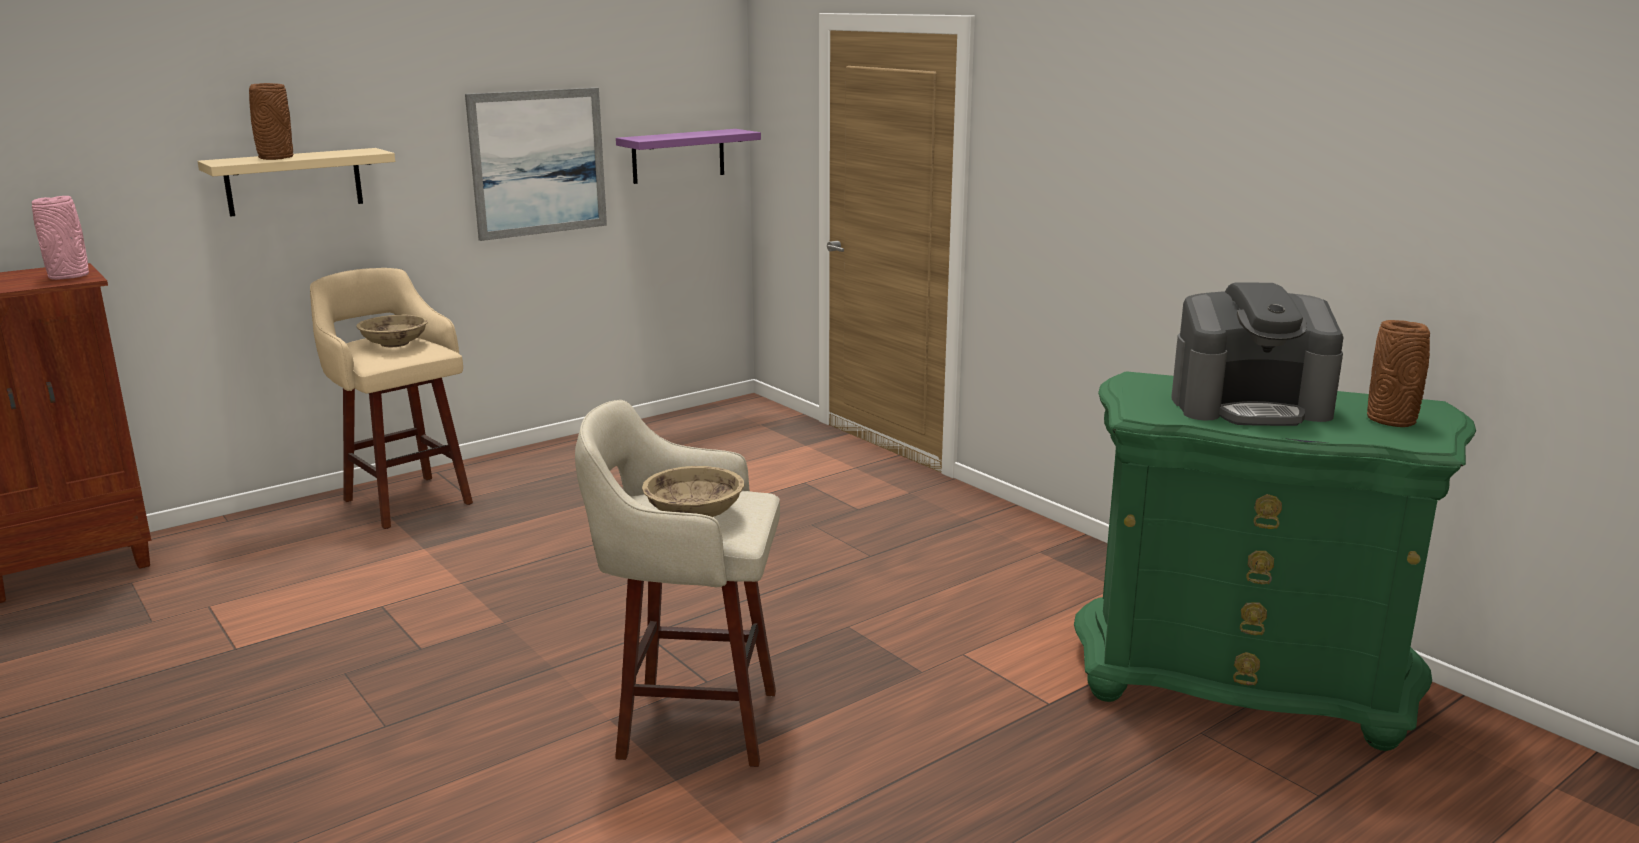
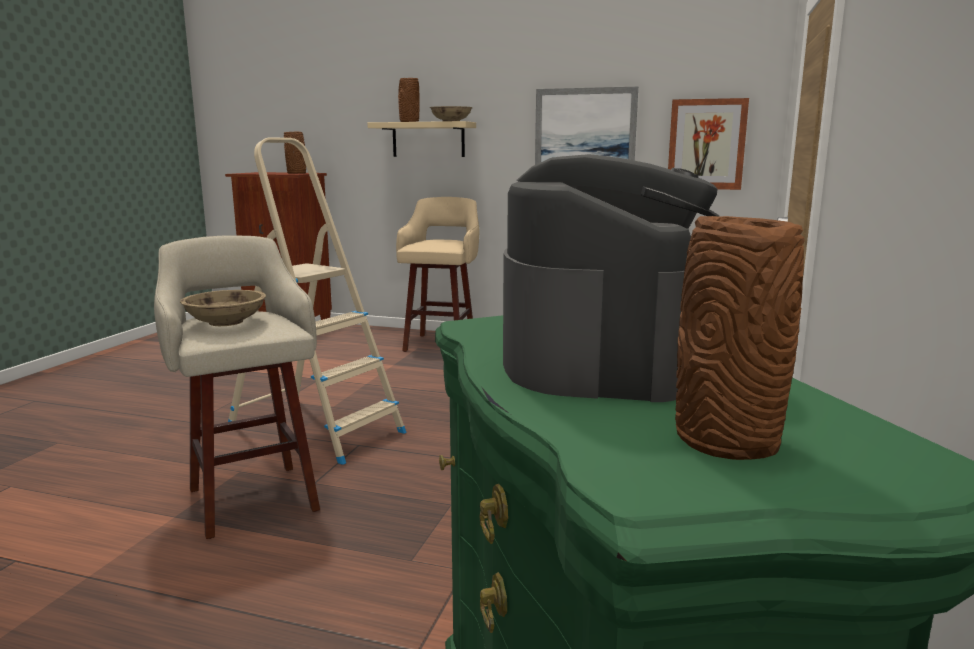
camera: 55 degrees right, 5 degrees down
pink vase [31,196,89,280] -> brown vase [284,132,306,174]
beige bowl [357,315,428,347] -> beige bowl moved to [430,106,473,121]
purple shelf [616,129,761,184] -> picture [668,98,749,190]
coffee machine [1171,282,1343,426] -> coffee machine turned 135 degrees counterclockwise [503,154,719,402]
none -> beige step ladder [228,137,406,465]

